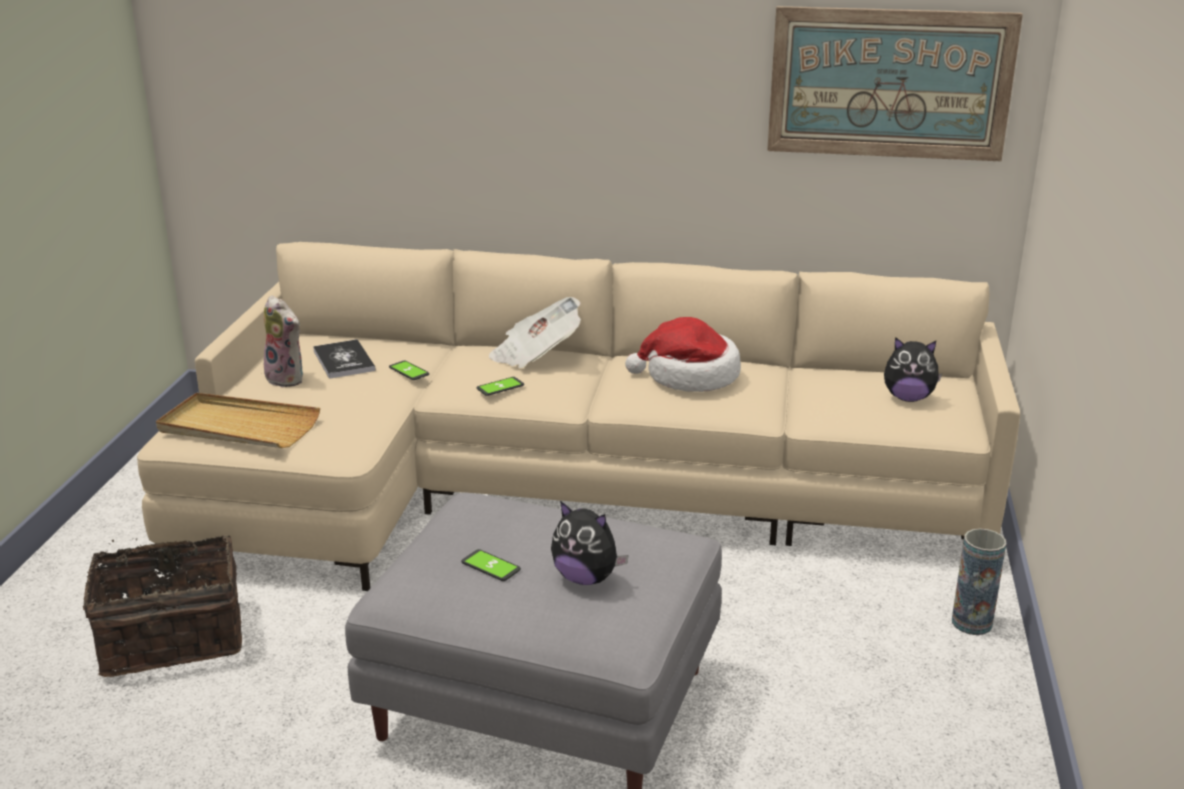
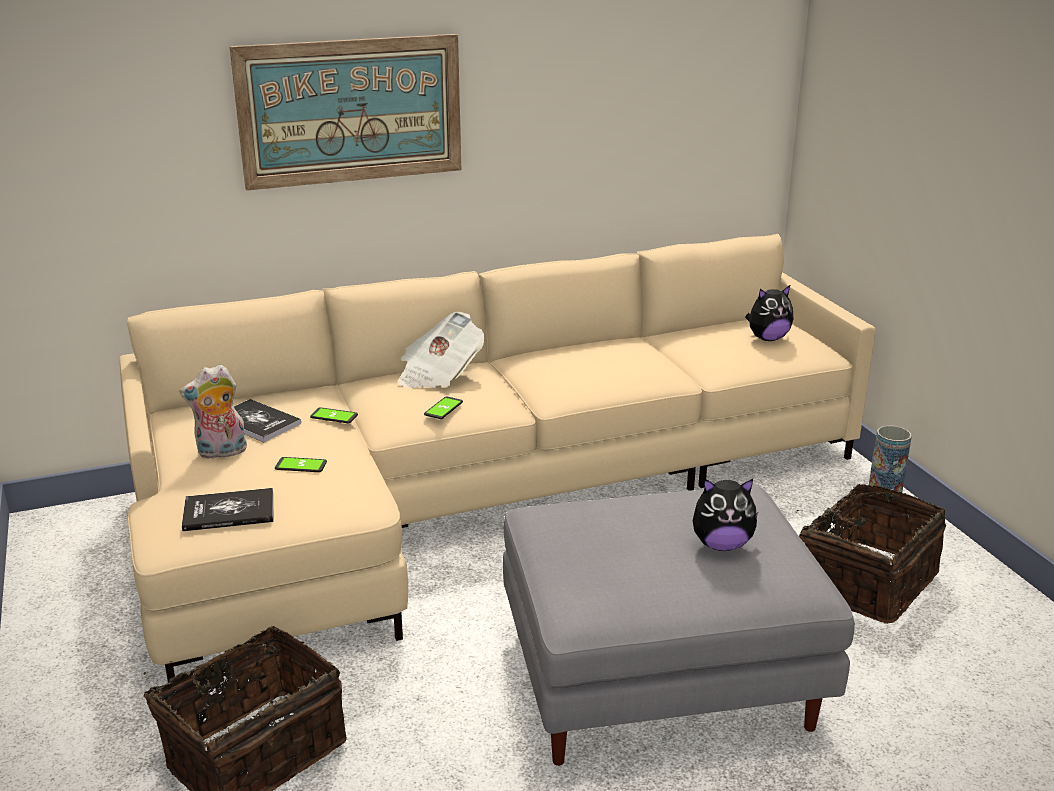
camera: 30 degrees left, 0 degrees up
beige tray [156,393,320,448] -> book [182,488,273,531]
plush toy [262,295,303,388] -> plush toy turned 150 degrees clockwise [180,364,247,459]
phone [461,549,521,581] -> phone moved to [275,457,327,472]
hat [625,317,741,392] -> none
picture [767,6,1023,161] -> picture moved to [229,34,462,191]
none -> basket [796,484,946,624]

